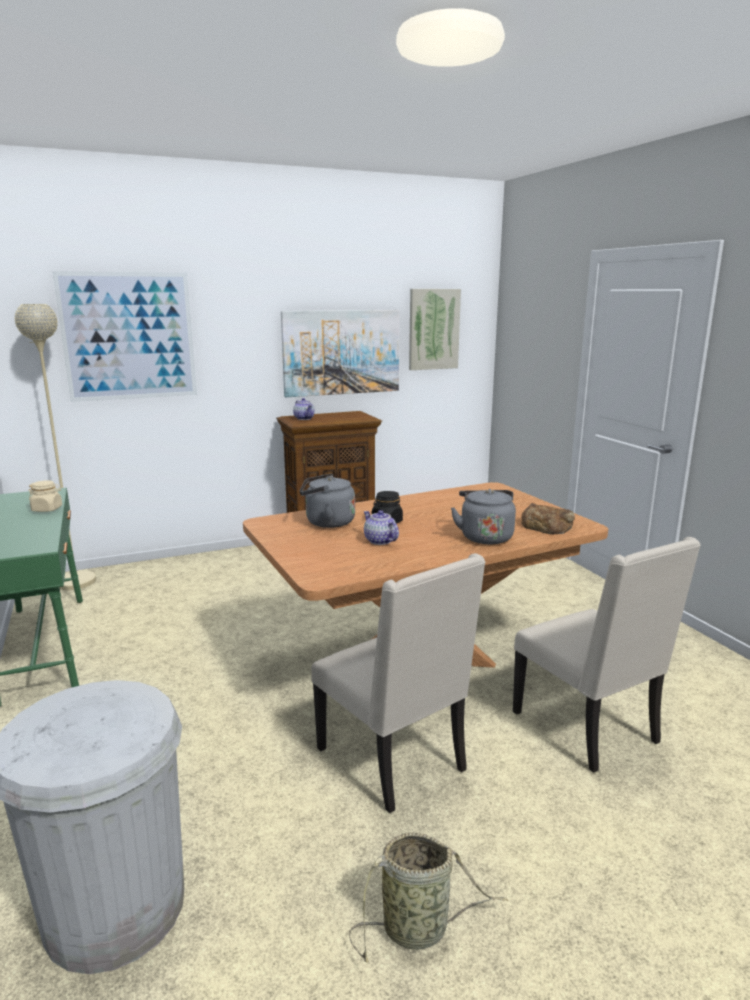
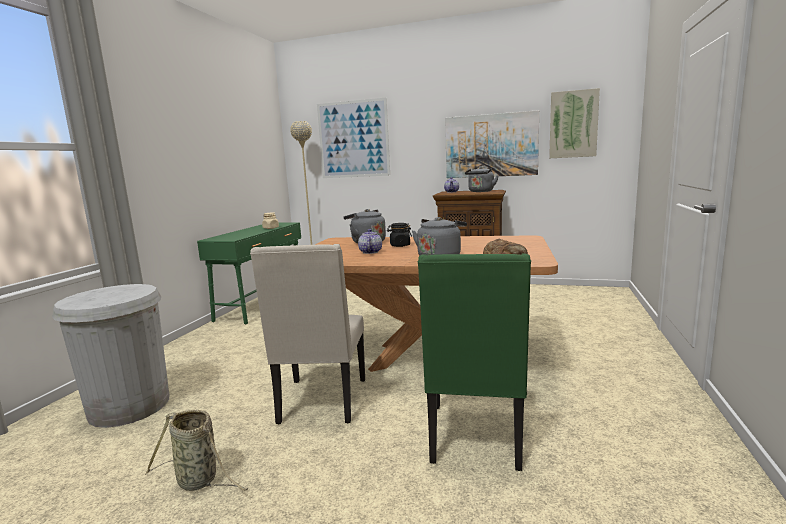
camera: 40 degrees right, 5 degrees down
beige chair [513,537,701,773] -> green chair [418,254,531,471]
none -> grey kettle [465,167,499,192]

